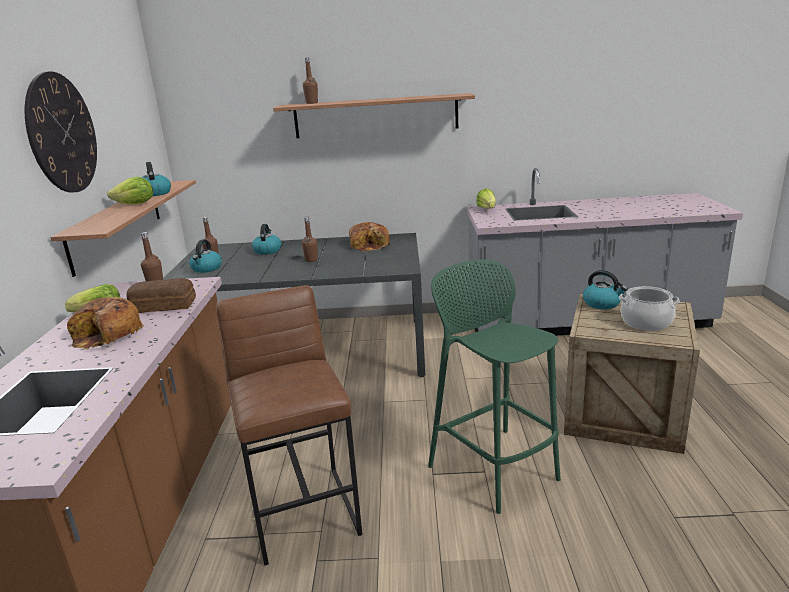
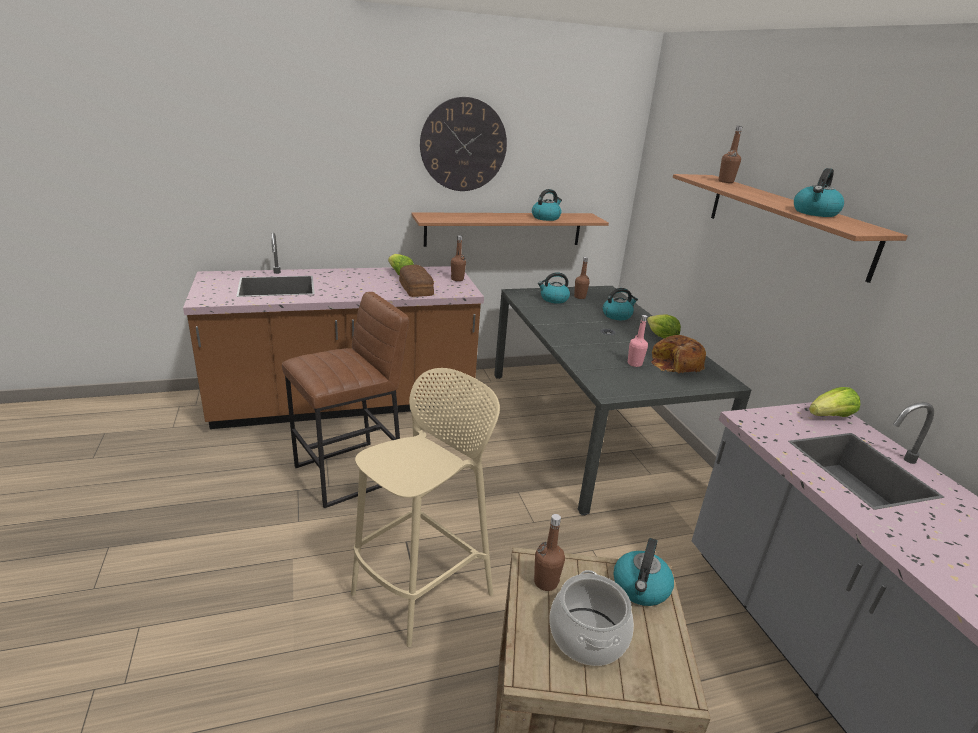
camera: 70 degrees right, 5 degrees up
bread [67,297,144,350] -> none
lettuce [107,177,153,204] -> lettuce moved to [647,314,681,338]
brown bottle [302,217,318,262] -> brown bottle moved to [534,514,565,591]
green stool [428,259,561,514] -> beige stool [351,368,500,647]
none -> pink bottle [628,315,648,367]
none -> kettle [794,168,844,217]

